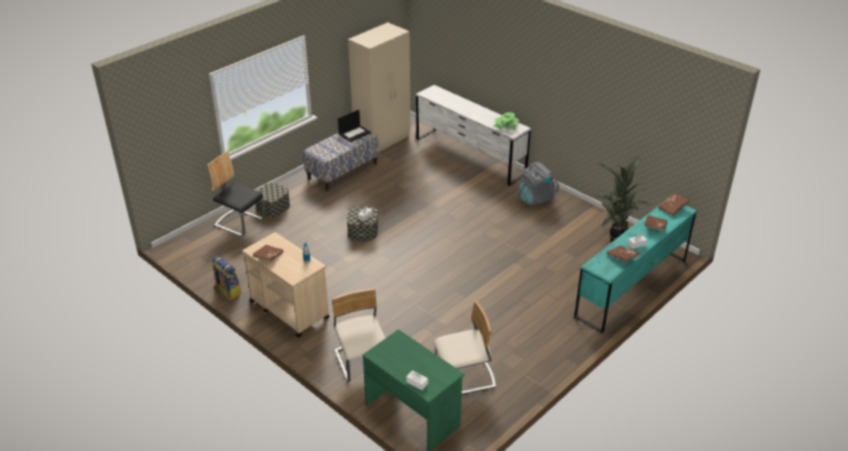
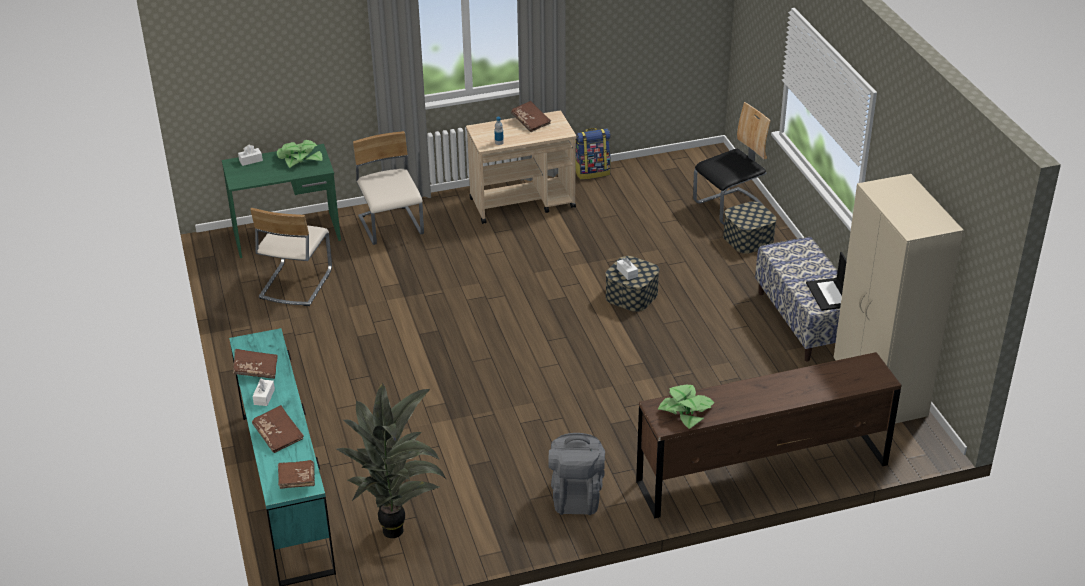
camera: 120 degrees right, 0 degrees up
beige chair [332,288,386,382] -> beige chair turned 120 degrees counterclockwise [353,131,424,245]
white dresser [416,85,531,186] -> brown dresser [636,352,901,518]
none -> potted plant [277,140,322,168]

